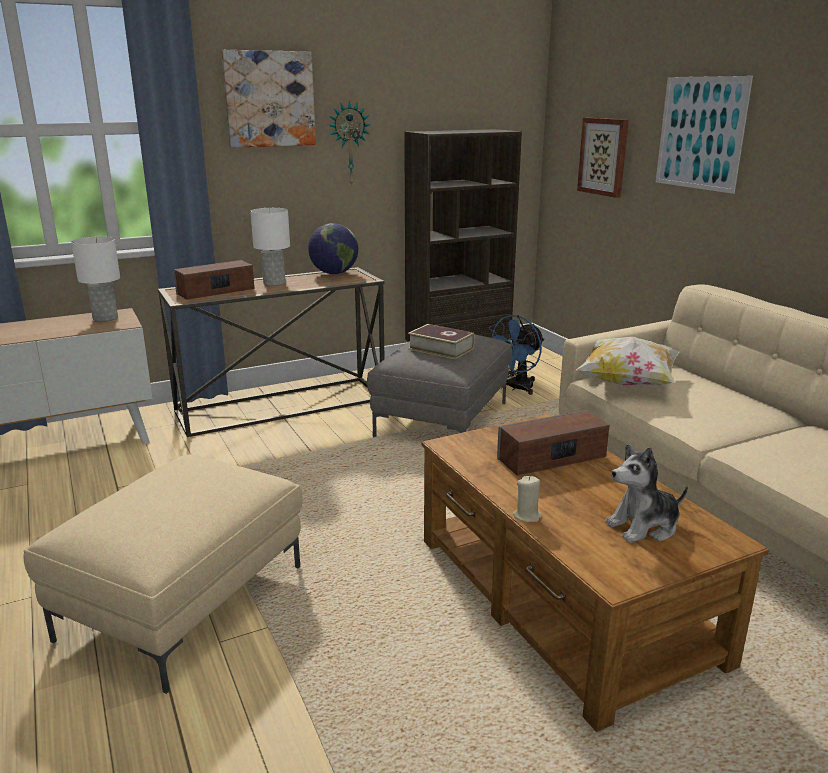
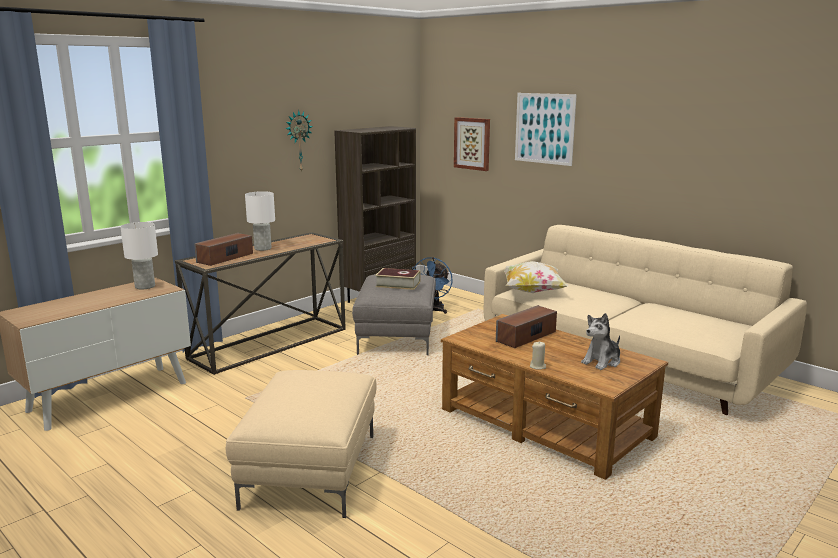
camera: 20 degrees left, 5 degrees down
picture [221,50,316,148] -> none
globe [308,223,358,274] -> none

